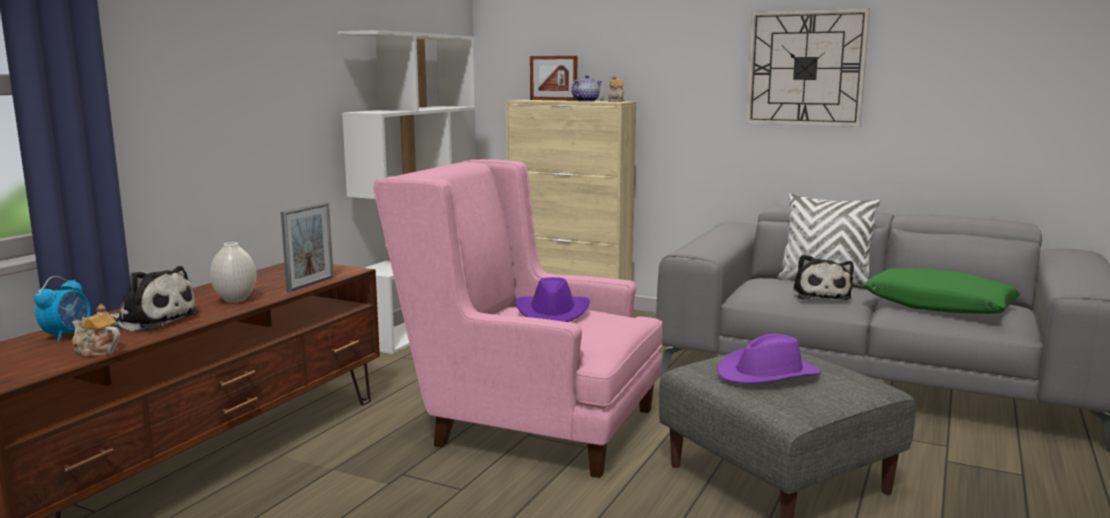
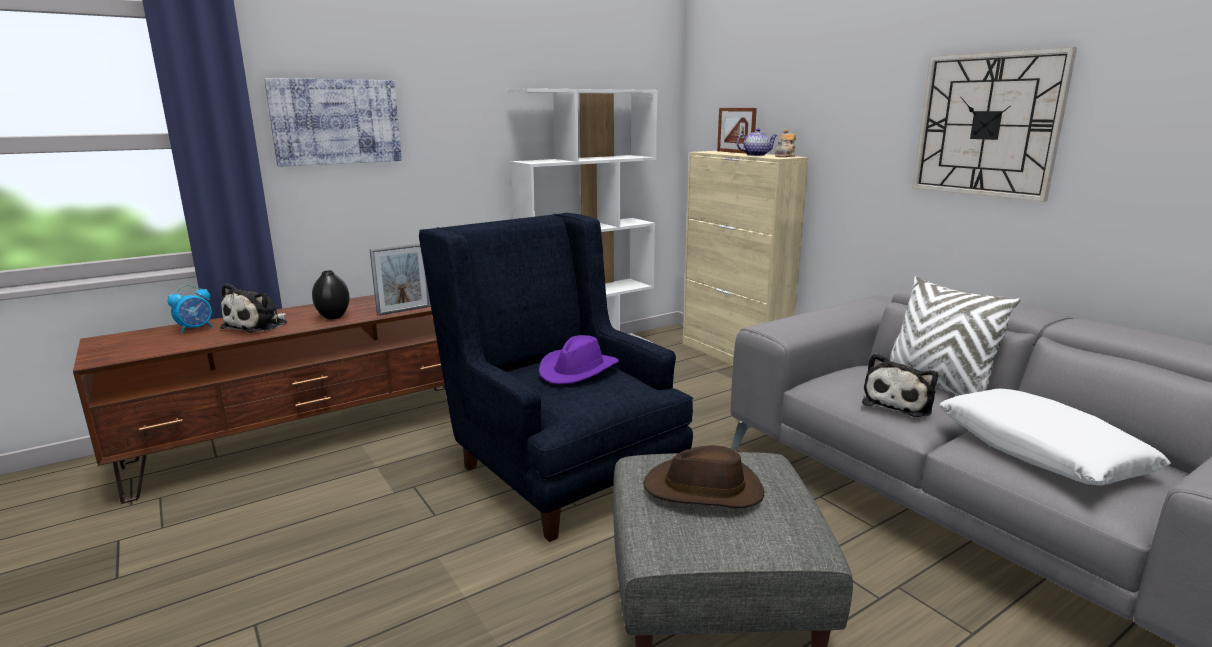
camera: 30 degrees right, 5 degrees up
teapot [72,304,120,357] -> none
plush toy [110,266,199,331] -> plush toy turned 60 degrees clockwise [220,283,287,332]
white vase [210,242,257,303] -> black vase [312,270,350,319]
pink armchair [373,159,663,478] -> blue armchair [419,213,693,542]
purple hat [717,334,821,384] -> brown hat [643,445,764,508]
green pillow [863,268,1020,314] -> white pillow [940,388,1171,486]
none -> picture [264,78,402,167]

